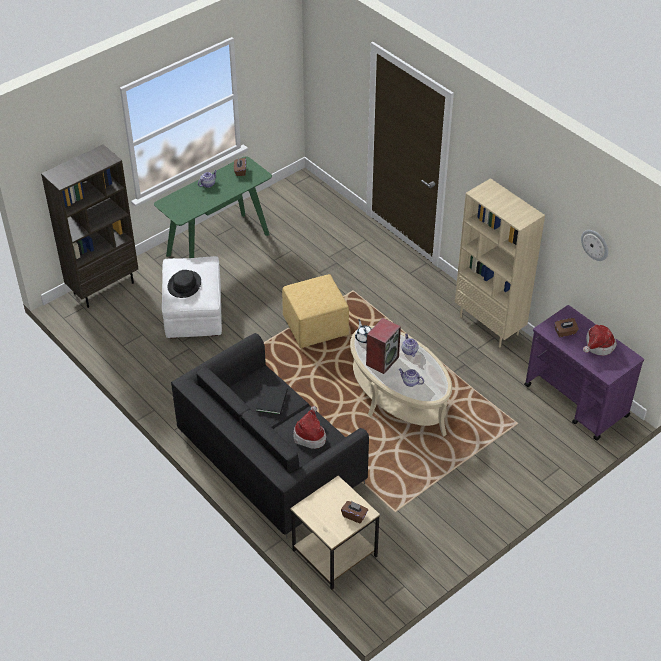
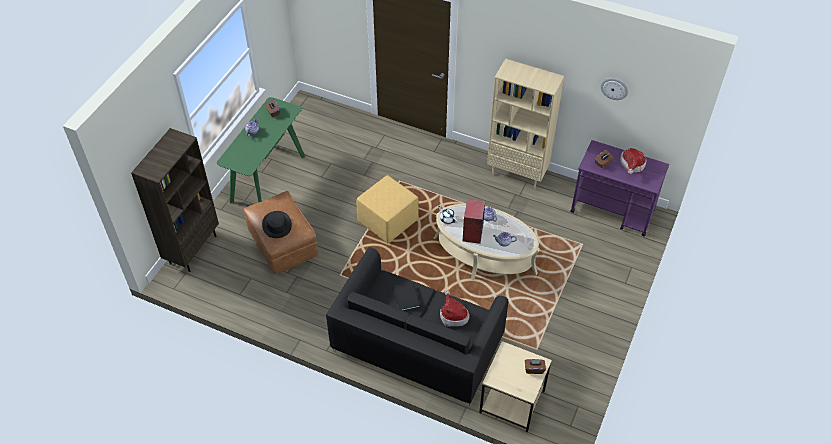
camera: 25 degrees left, 5 degrees up
white ottoman [162,256,222,338] -> brown ottoman [244,191,318,274]

